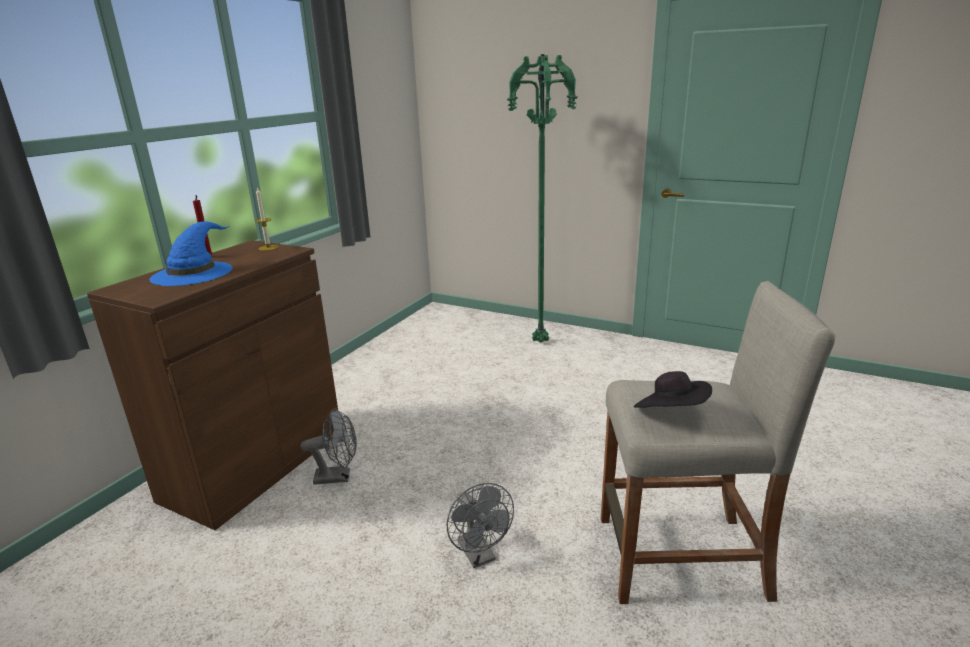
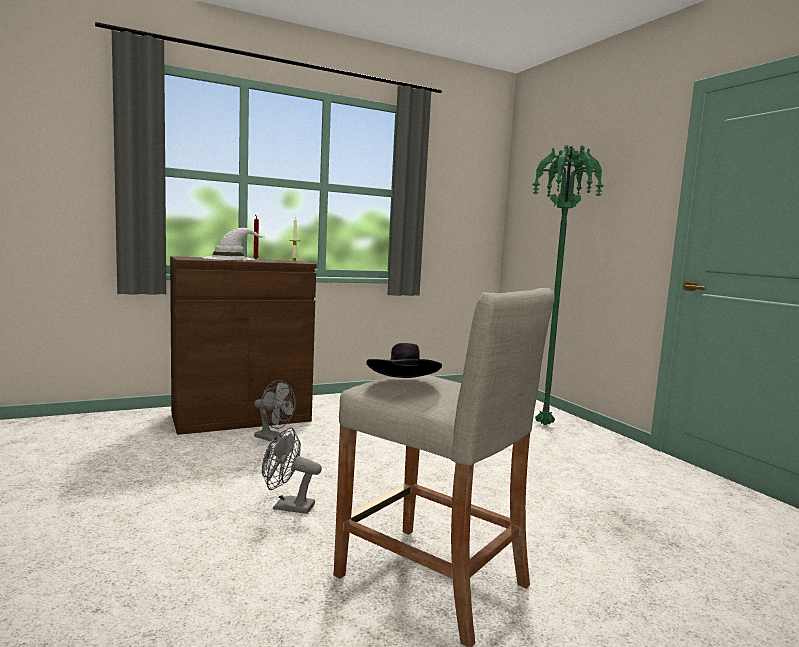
camera: 35 degrees right, 15 degrees down
blue hat [149,221,232,286] -> white hat [202,228,263,261]
grey fan [446,483,514,568] -> grey fan turned 90 degrees clockwise [262,427,322,514]

